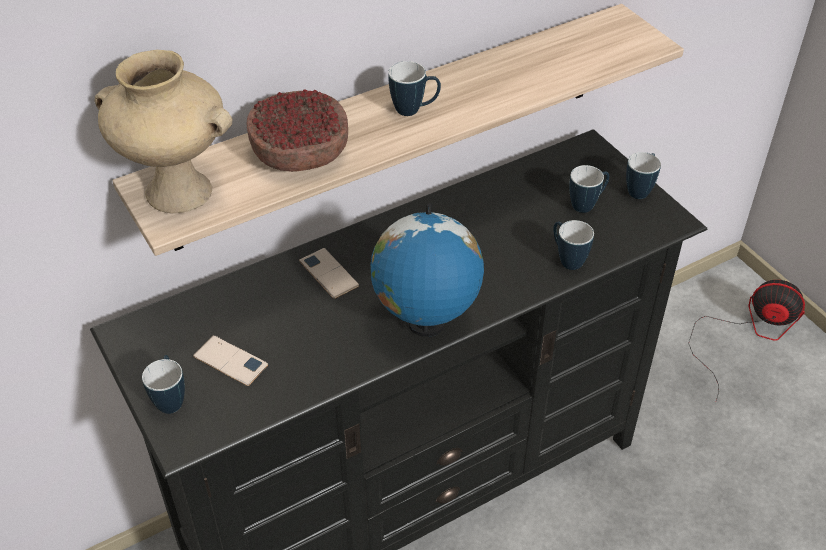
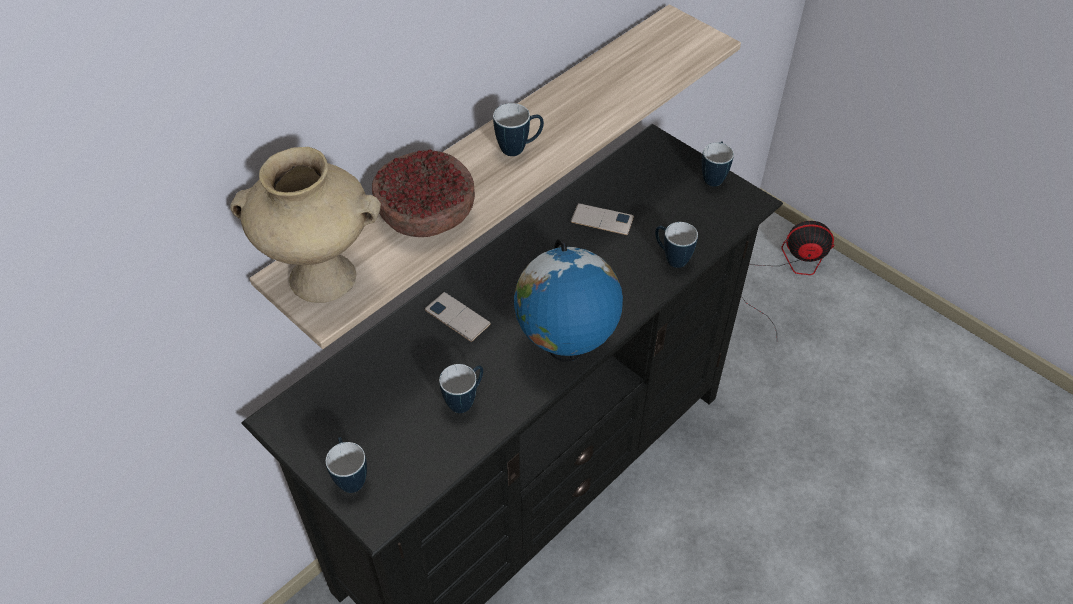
camera: 15 degrees left, 5 degrees up
phone [193,335,268,386] -> phone moved to [571,203,634,235]
mug [569,165,609,213] -> mug moved to [439,364,483,413]

